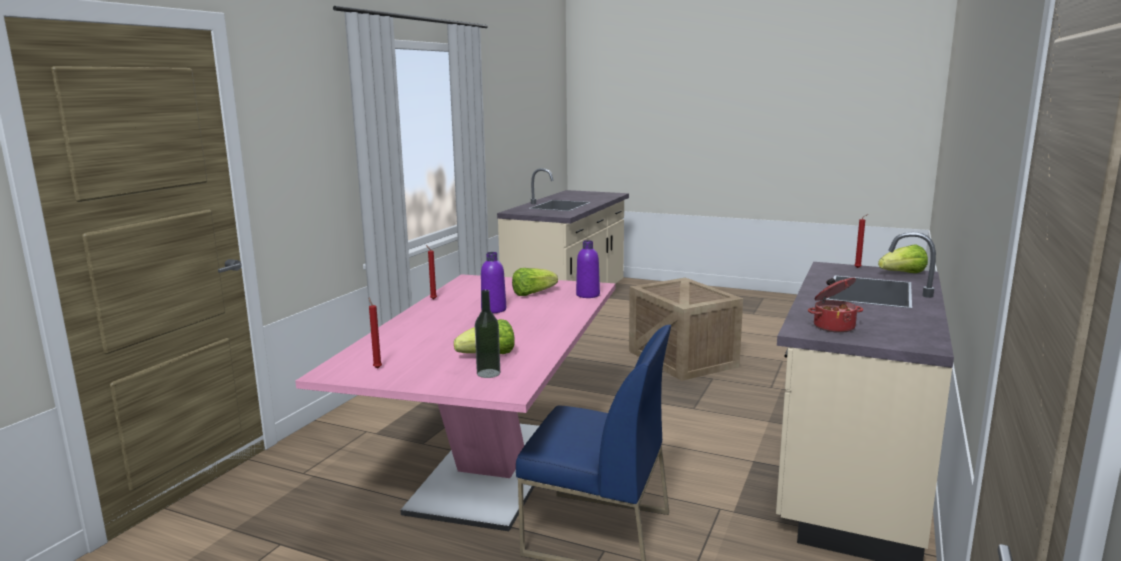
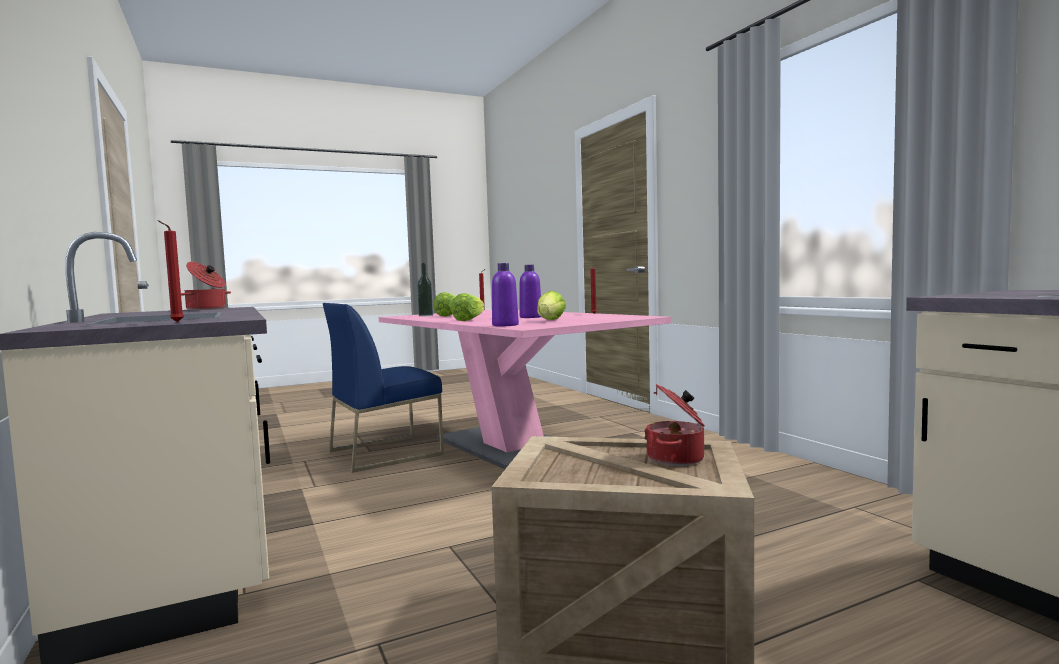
camera: 130 degrees right, 10 degrees down
lettuce [878,244,928,273] -> lettuce moved to [450,293,485,321]
none -> cooking pot [644,384,705,466]

